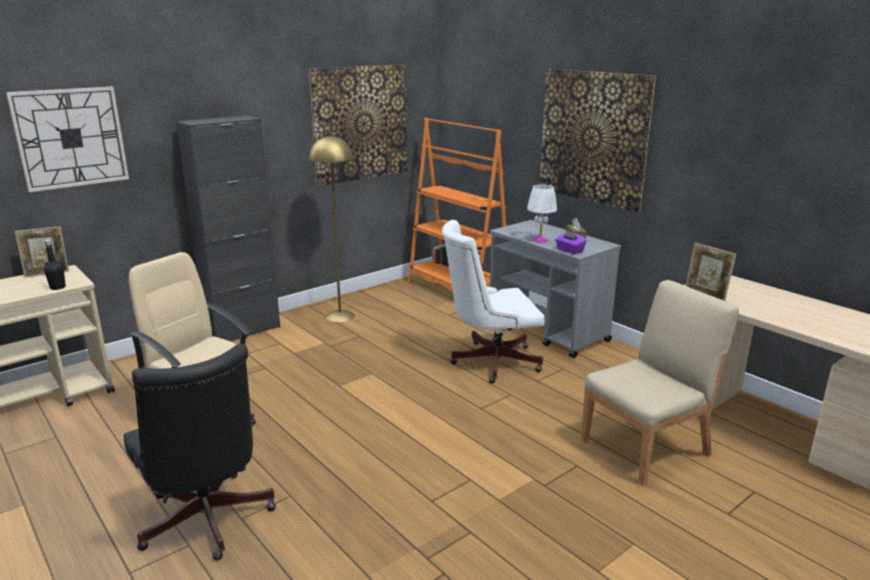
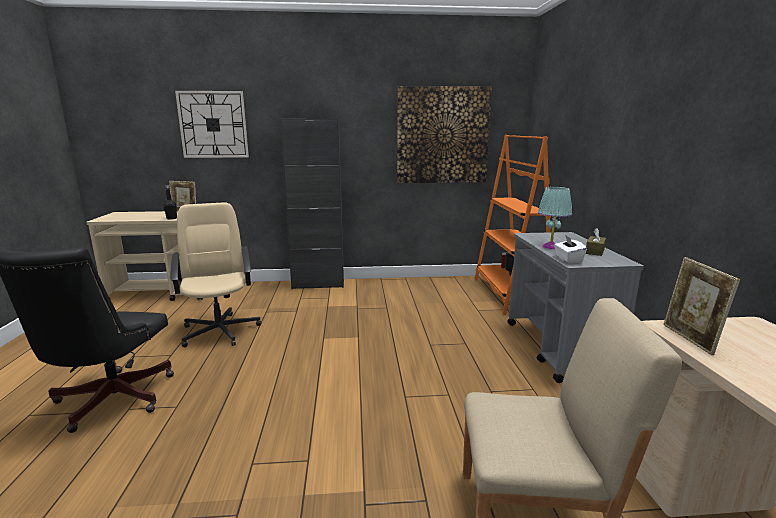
camera: 35 degrees right, 5 degrees down
yellow floor lamp [309,135,355,322] -> none
white office chair [442,220,544,383] -> none
white table lamp [527,185,557,243] -> turquoise table lamp [538,187,572,249]
picture [540,69,656,212] -> none
purple tissue box [555,230,587,254] -> white tissue box [554,236,587,263]

